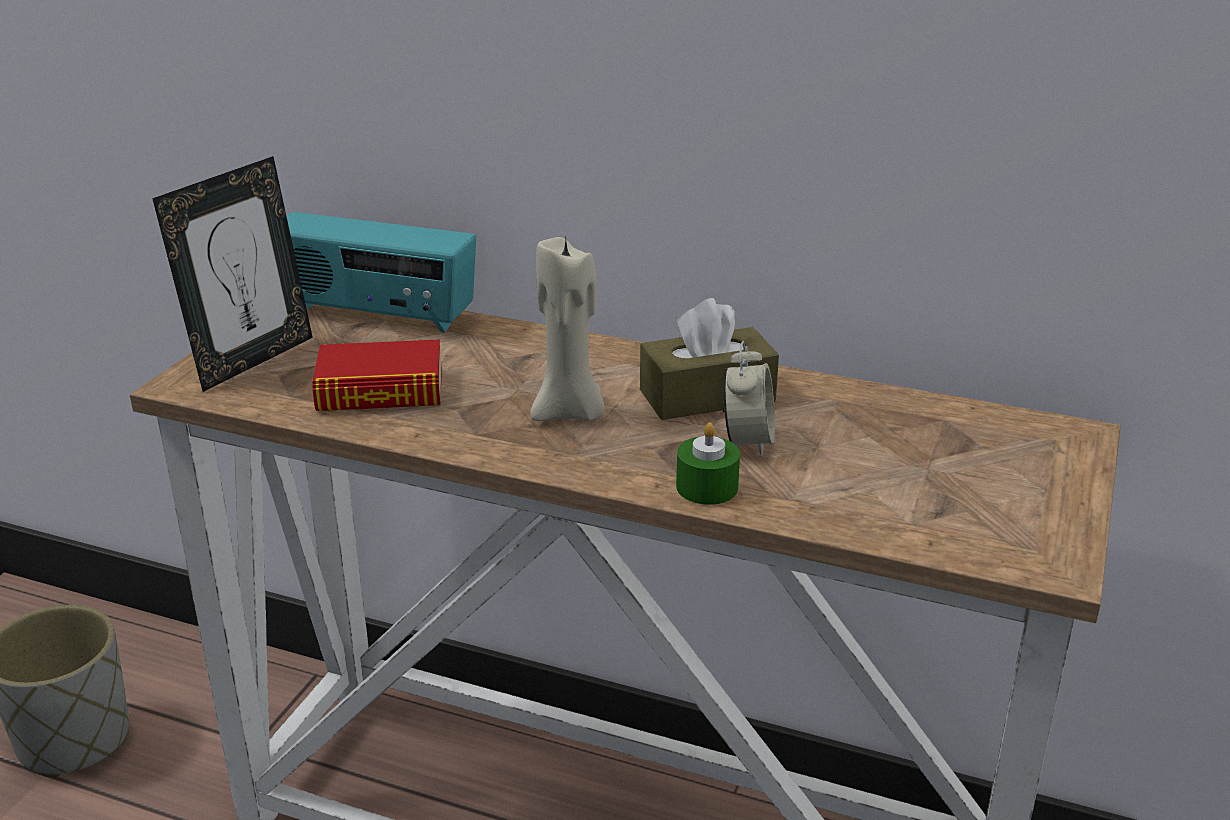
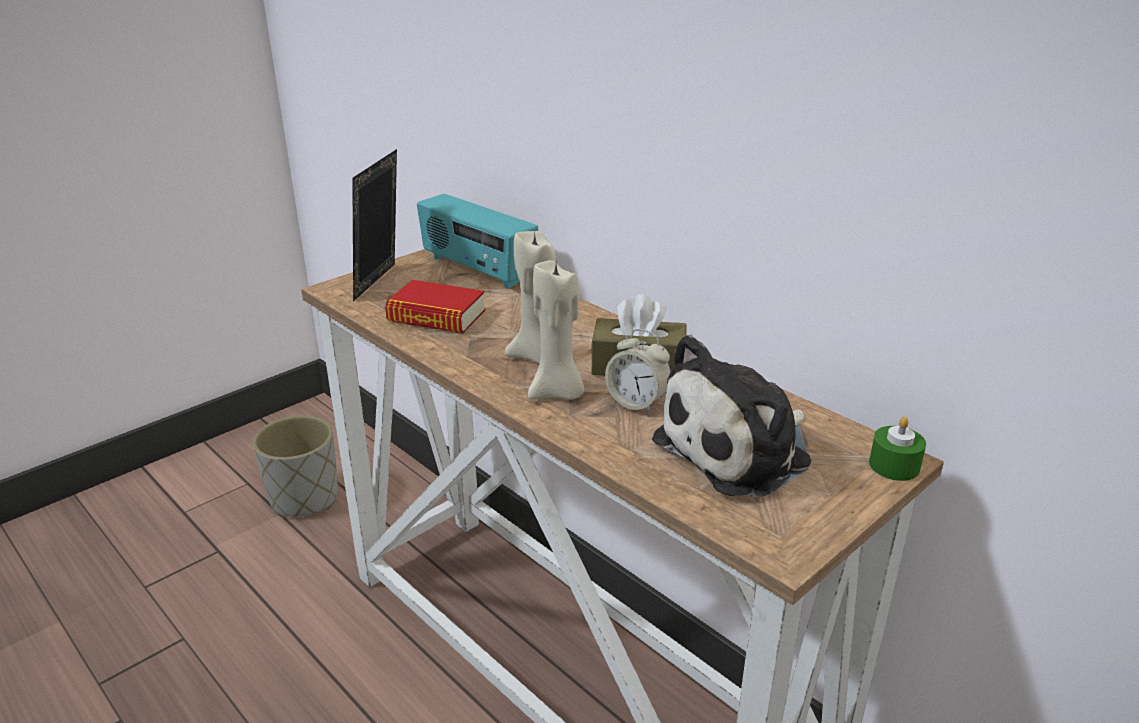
camera: 25 degrees right, 0 degrees up
picture frame [152,156,313,392] -> picture frame turned 135 degrees clockwise [352,149,397,301]
green candle [676,422,740,505] -> green candle moved to [869,417,926,481]
alarm clock [723,341,775,457] -> alarm clock turned 90 degrees clockwise [605,329,671,414]
none -> beige candle [528,260,584,400]
none -> plush toy [652,335,811,497]

